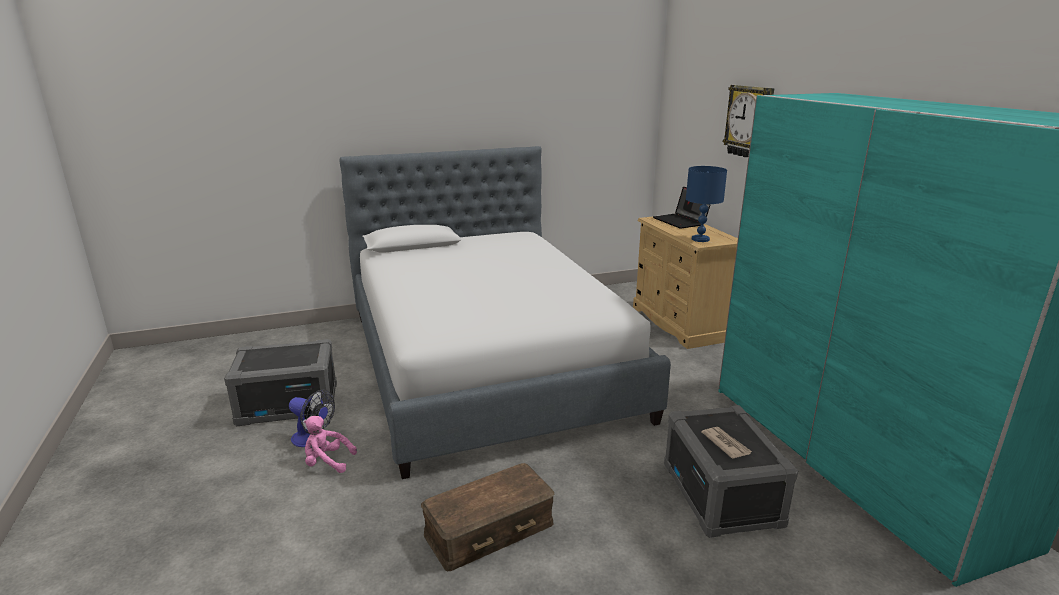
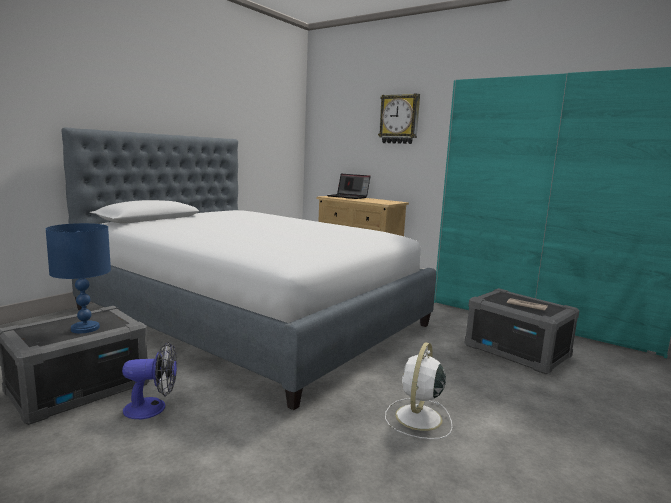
camera: 35 degrees left, 10 degrees down
pink plush toy [304,416,357,473] -> none
brown storage box [421,463,555,571] -> white fan [385,342,452,439]
blue table lamp [686,166,727,242] -> blue table lamp moved to [46,223,111,333]

